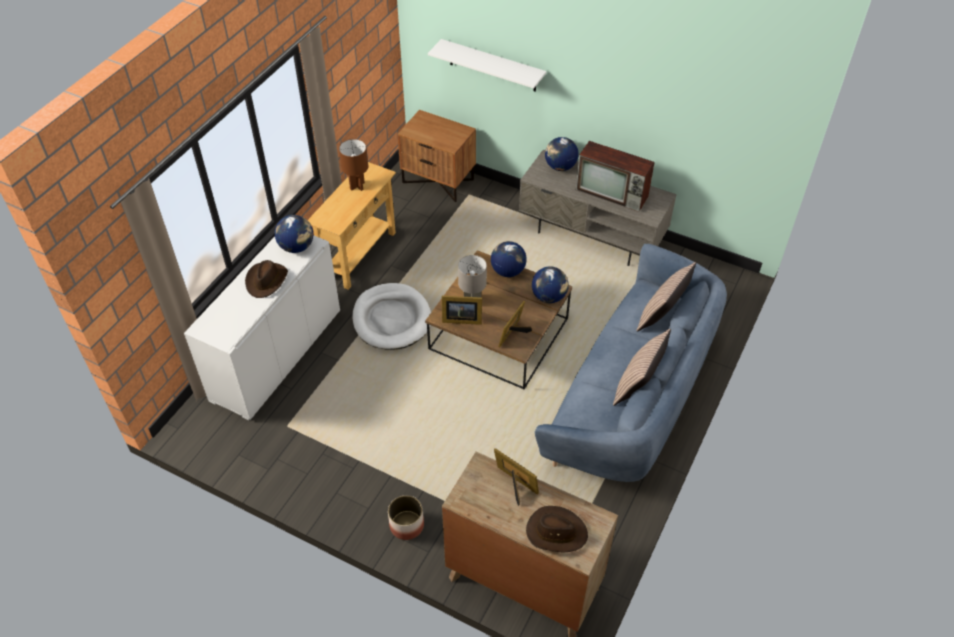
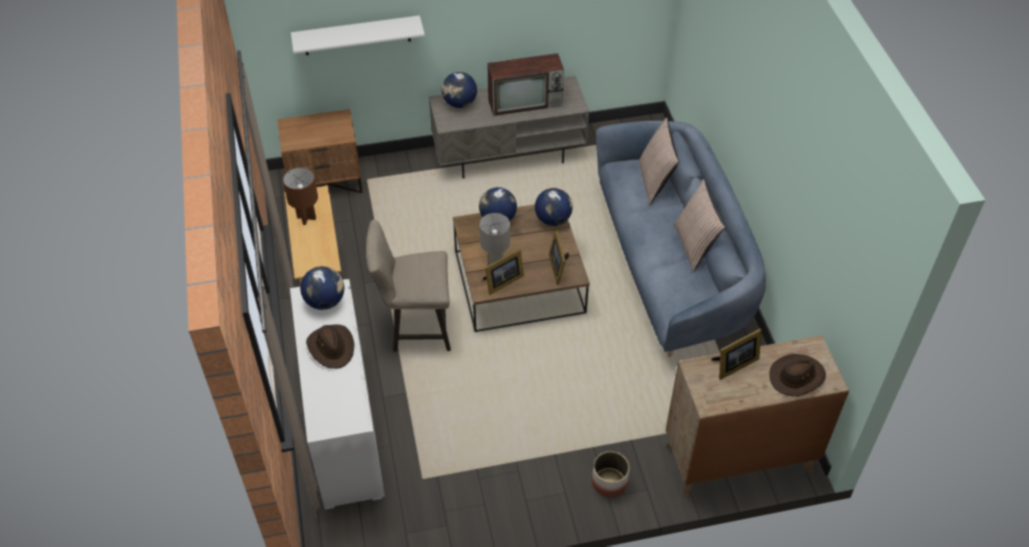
camera: 40 degrees left, 0 degrees up
white dog bed [352,283,431,350] -> beige stool [366,220,451,352]
picture frame [494,448,539,506] -> picture frame turned 150 degrees clockwise [711,329,762,380]

